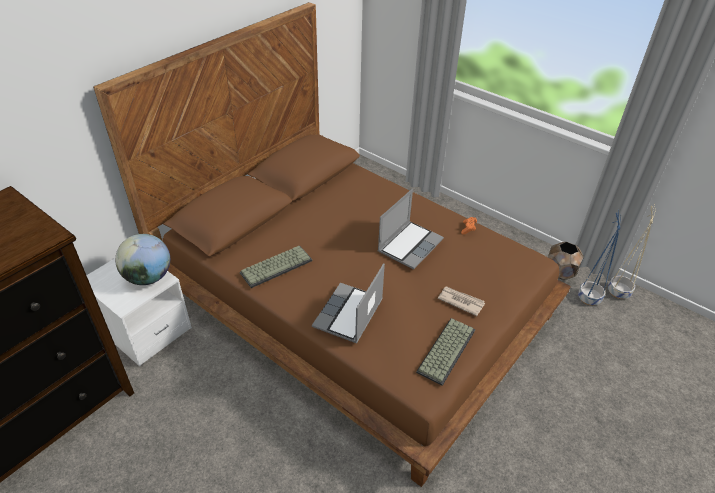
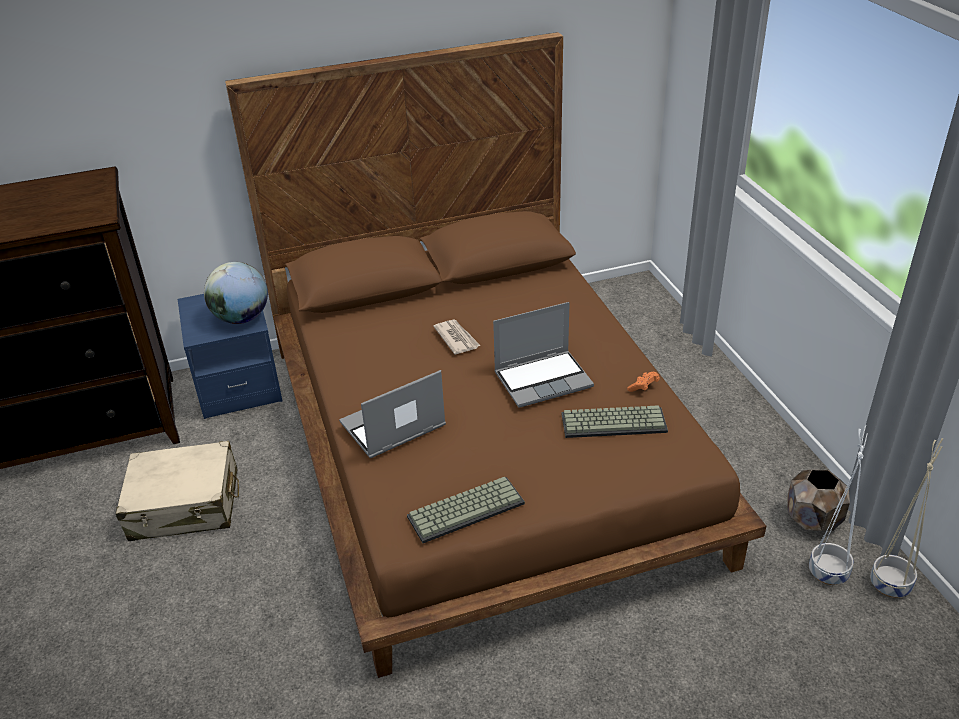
camera: 35 degrees right, 5 degrees down
white nightstand [86,259,192,366] -> blue nightstand [178,294,282,419]
keyboard [240,246,313,288] -> keyboard moved to [562,405,668,438]
newspaper [438,286,485,316] -> newspaper moved to [433,319,480,355]
blue planter [578,210,621,306] -> white planter [809,426,868,585]
none -> beige suitcase [116,441,239,541]

